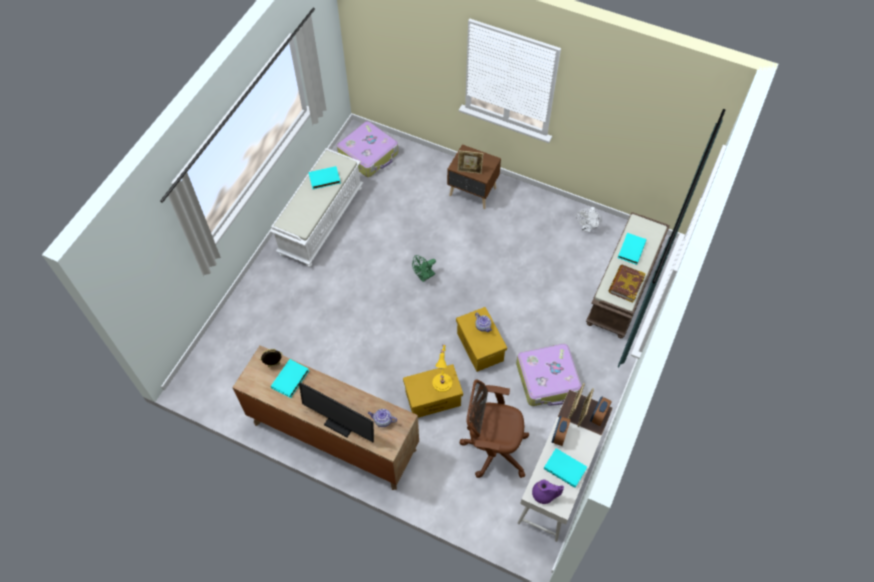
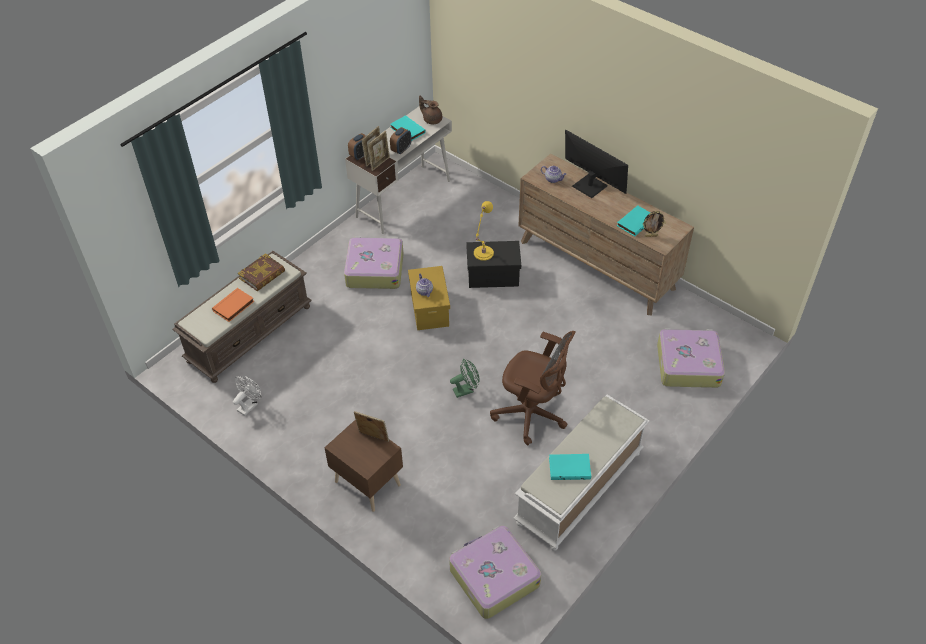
camera: 165 degrees left, 10 degrees down
yellow storage box [403,364,463,418] -> black storage box [466,241,521,288]
brown office chair [460,379,529,478] -> brown office chair moved to [490,331,576,445]
purple teapot [532,479,564,504] -> brown teapot [419,96,442,125]
turquoise book [618,233,646,265] -> orange book [212,288,254,322]
none -> suitcase [657,328,725,388]

